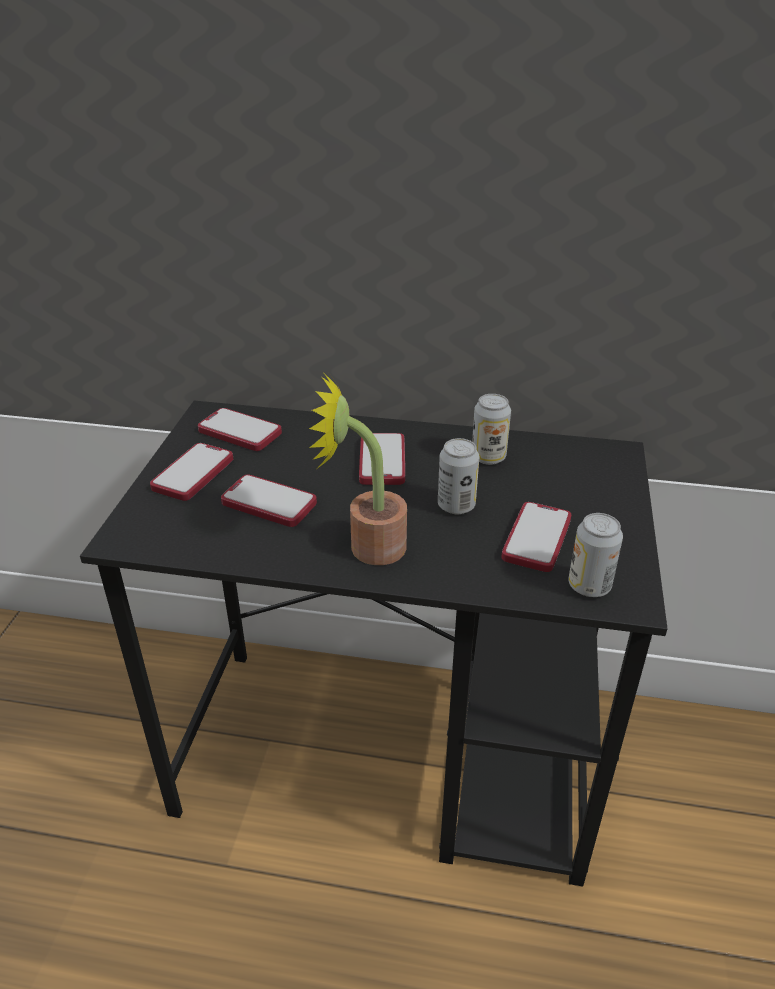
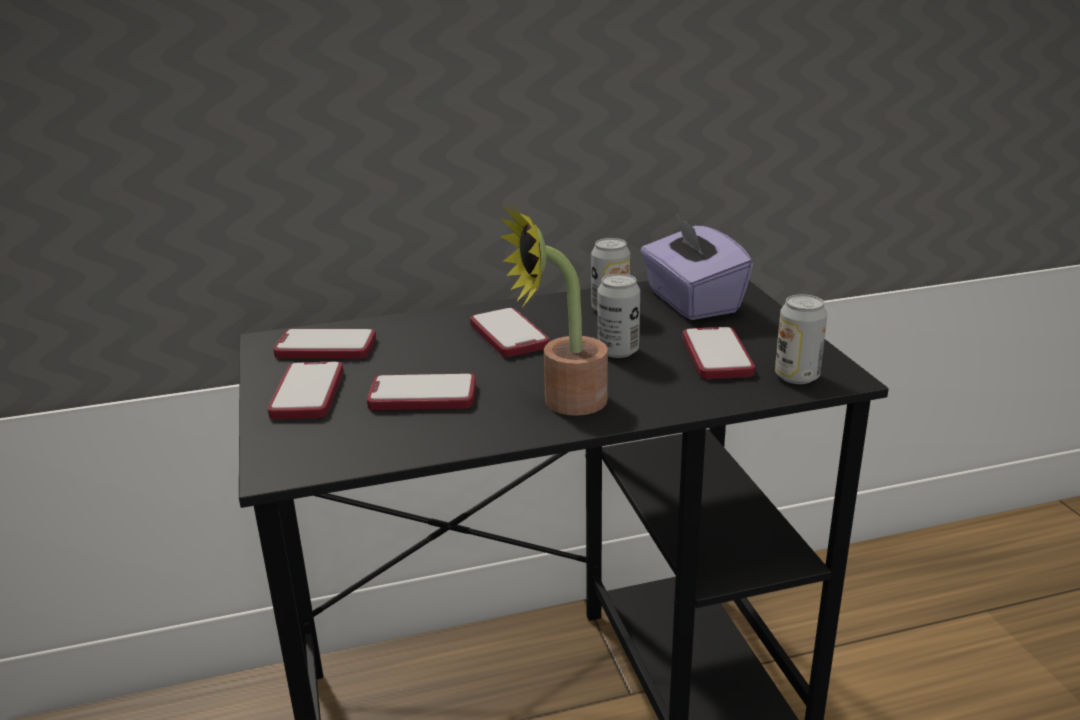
camera: 25 degrees left, 10 degrees down
none -> purple tissue box [640,213,753,320]

